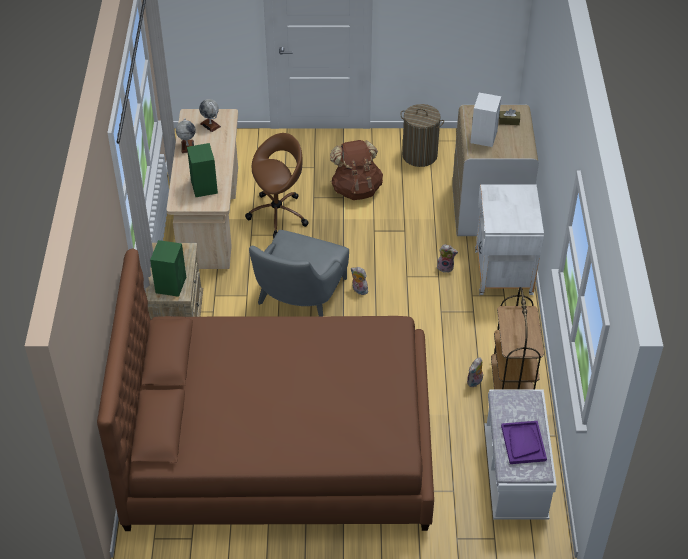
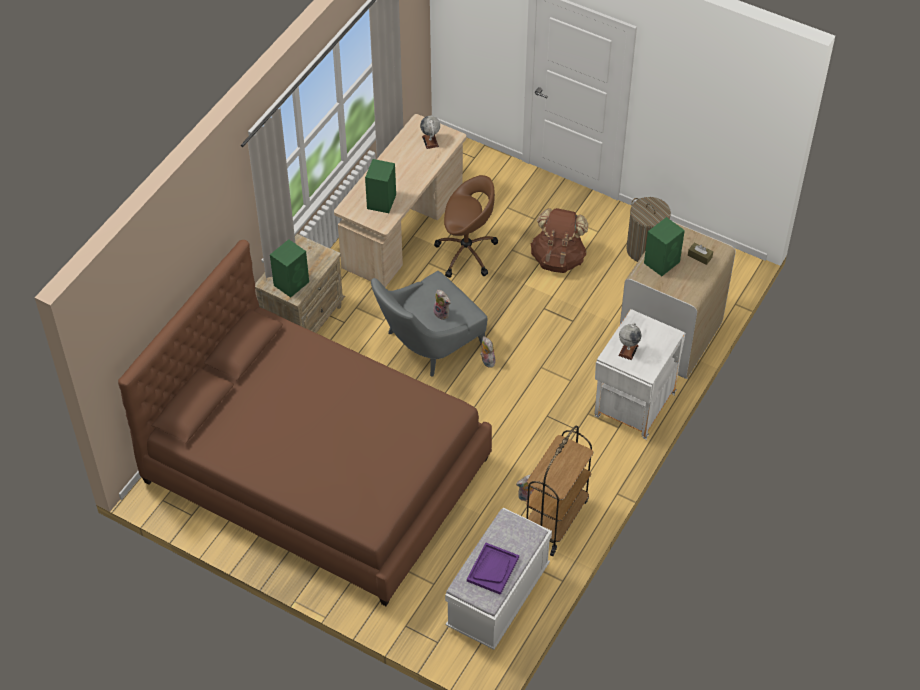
camera: 30 degrees right, 5 degrees up
globe [176,118,196,153] -> globe moved to [618,323,641,360]
plush toy [437,244,458,273] -> plush toy moved to [433,290,451,320]
white speaker [470,93,501,147] -> green speaker [644,217,685,276]

